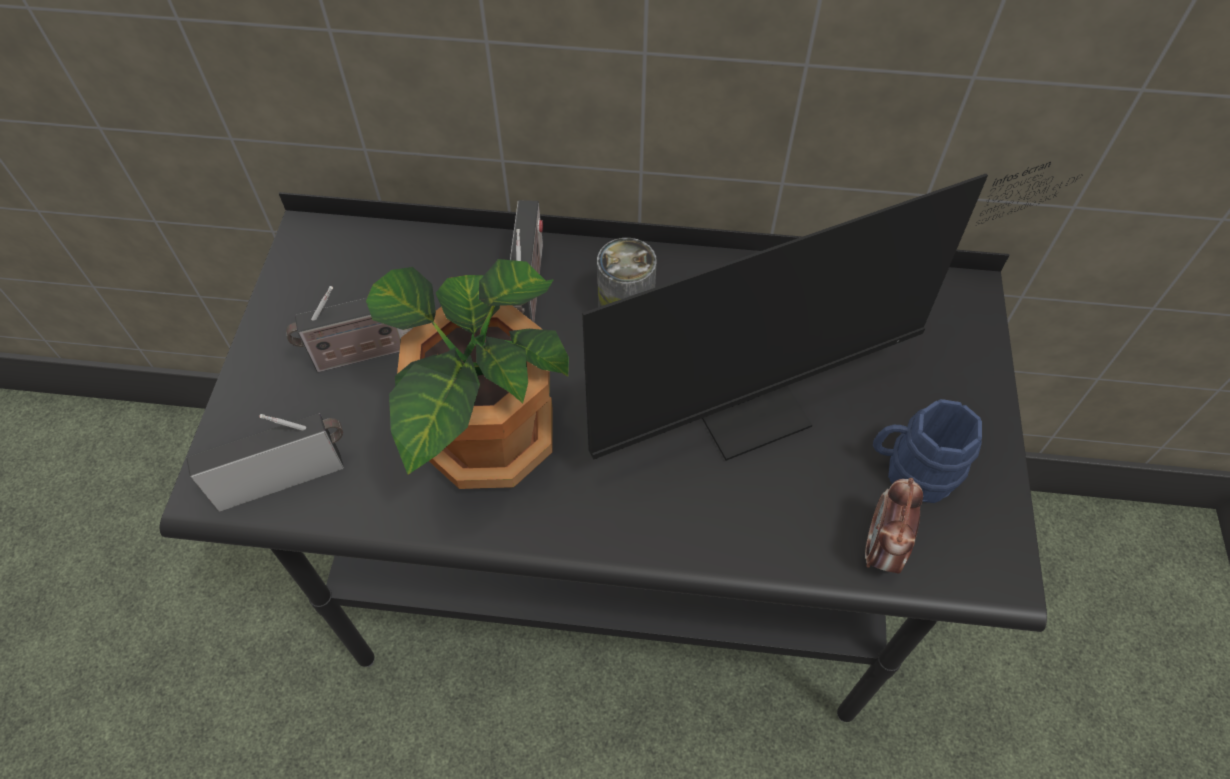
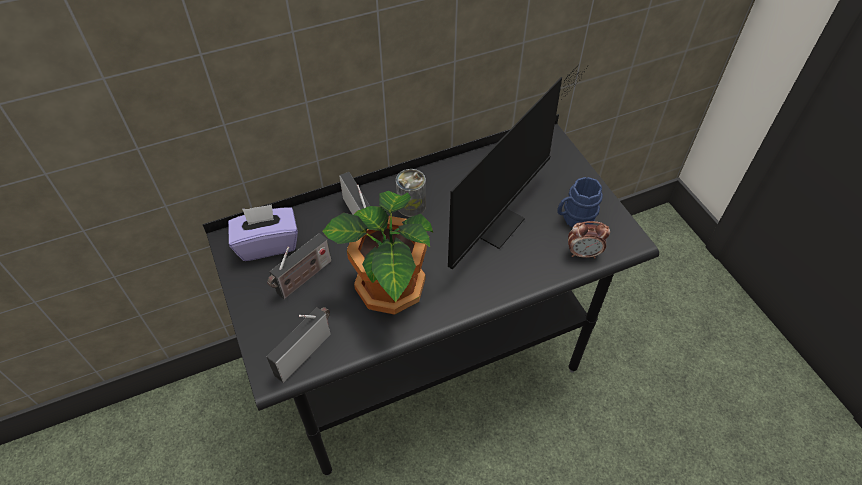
camera: 30 degrees left, 5 degrees down
alarm clock [865,478,923,574] -> alarm clock turned 75 degrees counterclockwise [568,221,610,258]
none -> purple tissue box [228,204,298,261]

